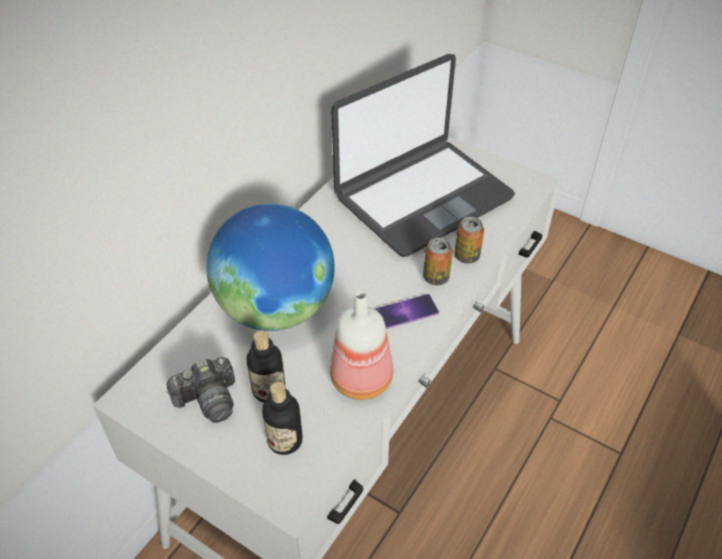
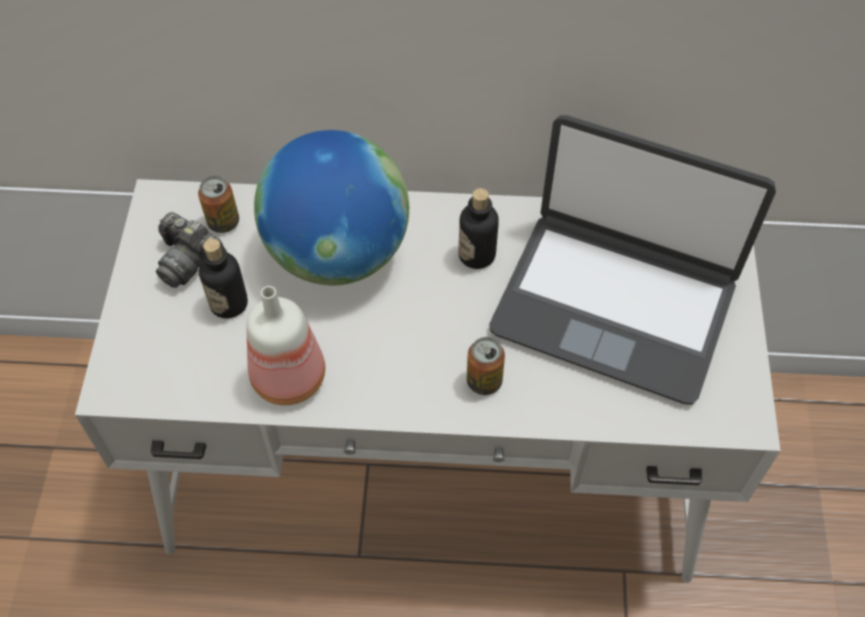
camera: 60 degrees right, 10 degrees up
bottle [262,382,303,455] -> bottle moved to [458,188,499,269]
phone [375,294,439,329] -> none
can [454,217,484,264] -> can moved to [198,176,239,233]

